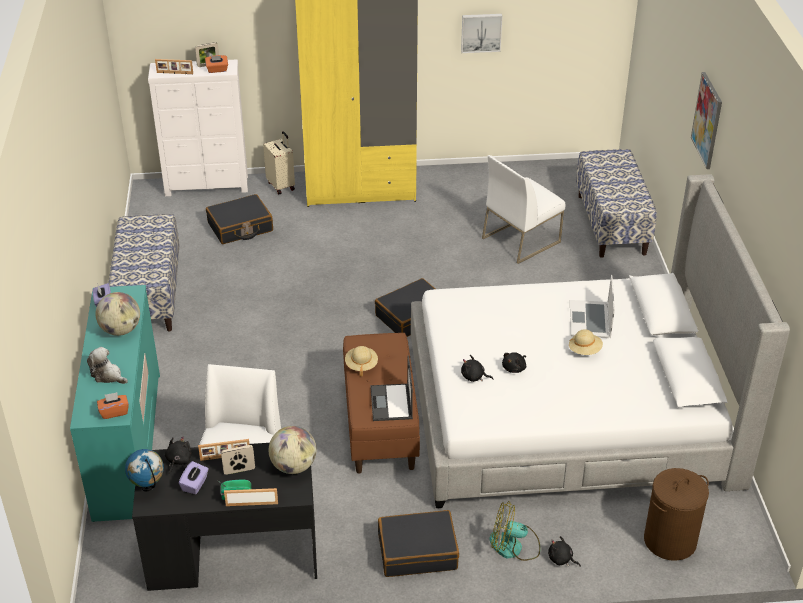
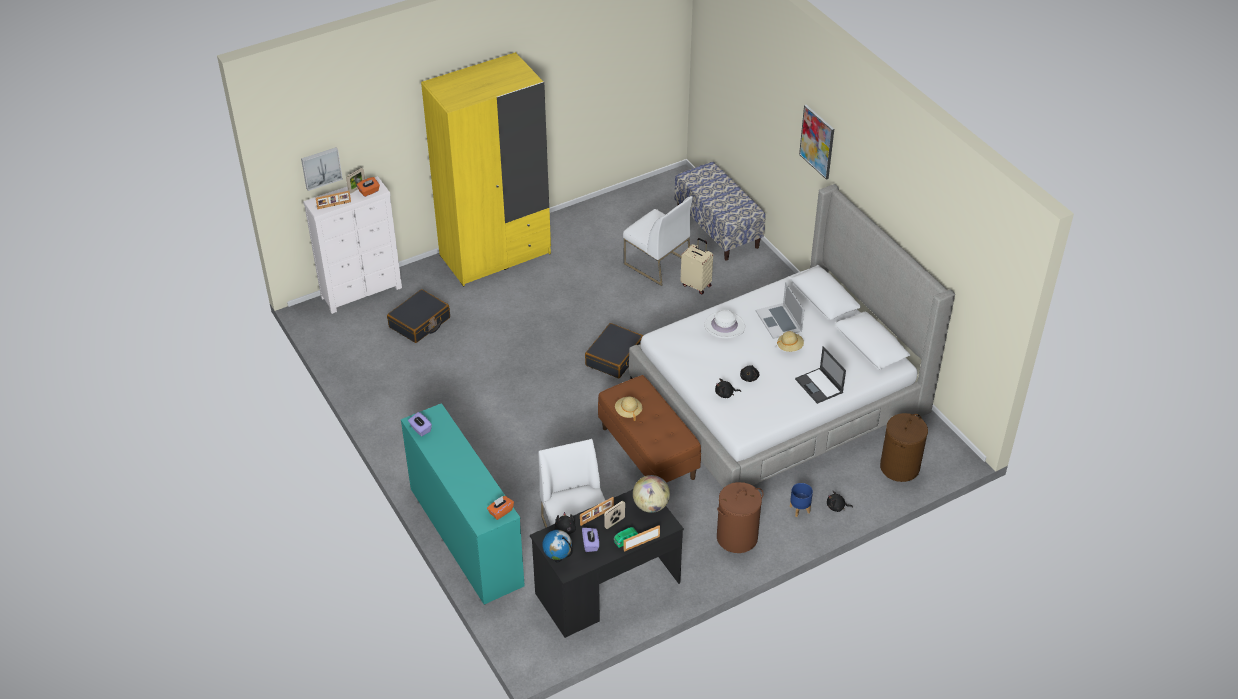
camera: 25 degrees left, 5 degrees up
plush toy [87,347,128,384] -> none
globe [96,292,140,336] -> none
bench [108,214,180,331] -> none
beige suitcase [263,131,295,194] -> beige suitcase moved to [680,238,713,294]
laptop [370,356,413,421] -> laptop moved to [795,346,846,404]
black suitcase [378,510,459,577] -> brown laundry basket [717,482,764,553]
picture [461,14,502,53] -> picture moved to [301,147,343,191]
white chair [482,155,565,264] -> white chair turned 75 degrees counterclockwise [623,196,693,286]
fan [489,501,540,561] -> blue planter [790,483,813,517]
none -> white hat [704,310,745,338]

